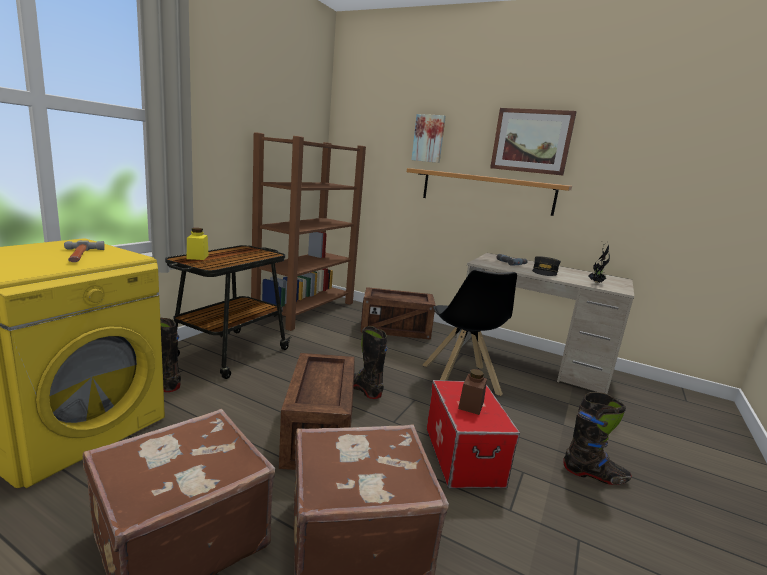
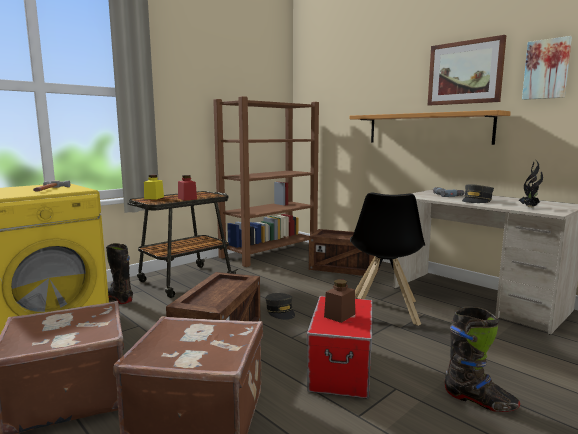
camera: 20 degrees right, 5 degrees down
black boot [353,326,388,399] -> grey cap [265,293,295,320]
picture [412,114,446,163] -> picture moved to [522,36,572,100]
none -> red jar [178,175,197,201]

